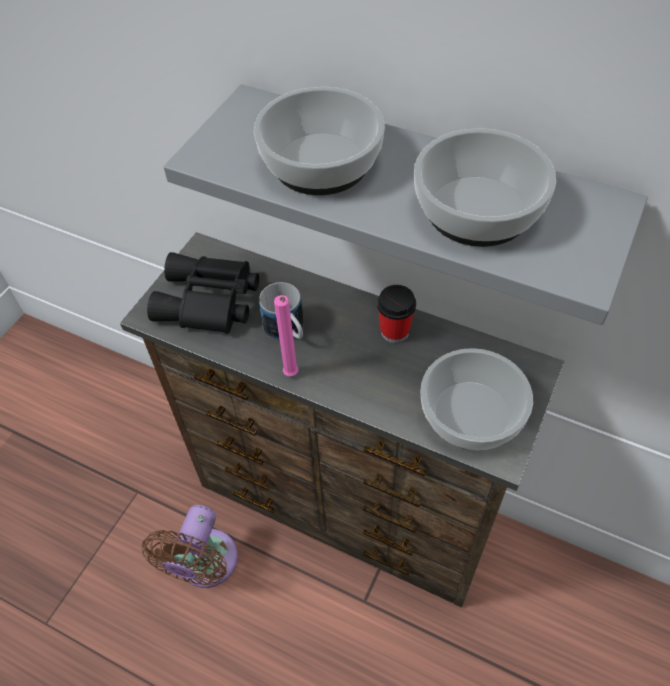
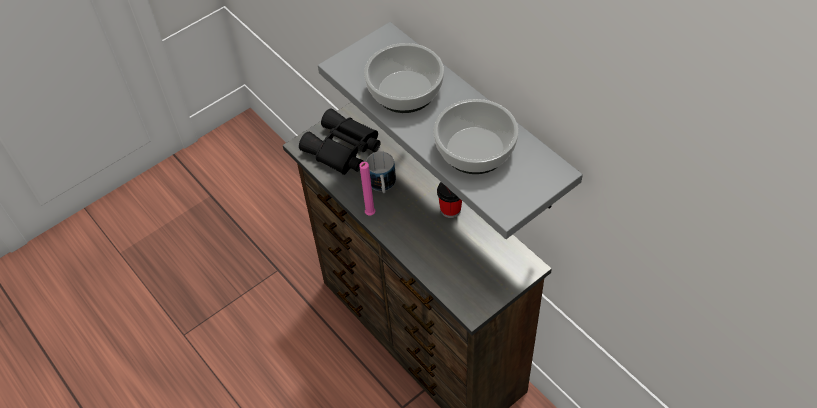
camera: 25 degrees right, 0 degrees up
brown fan [142,505,238,588] -> none
bowl [420,348,533,450] -> none

